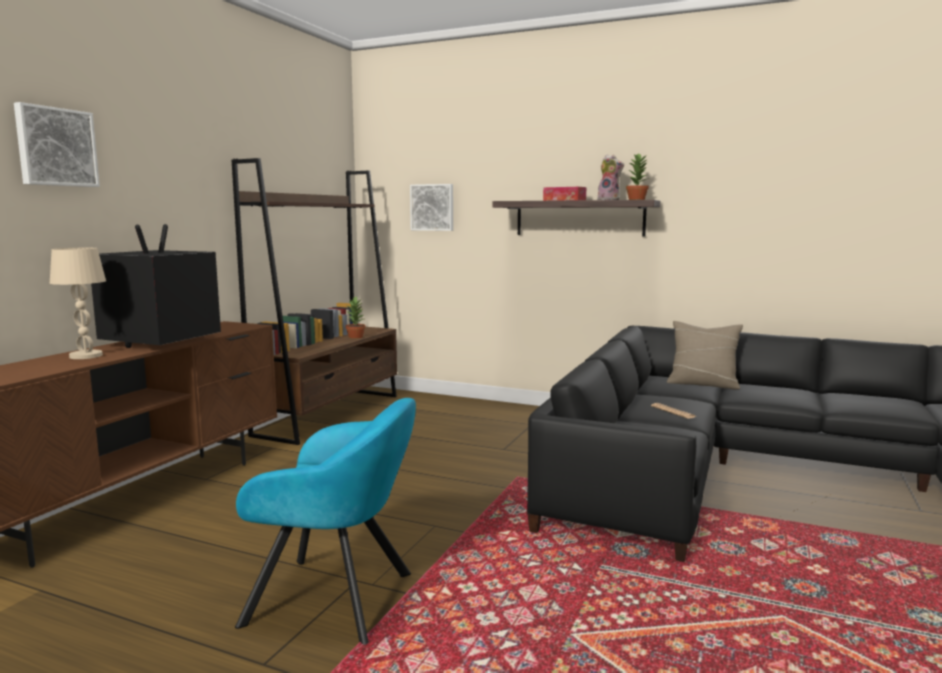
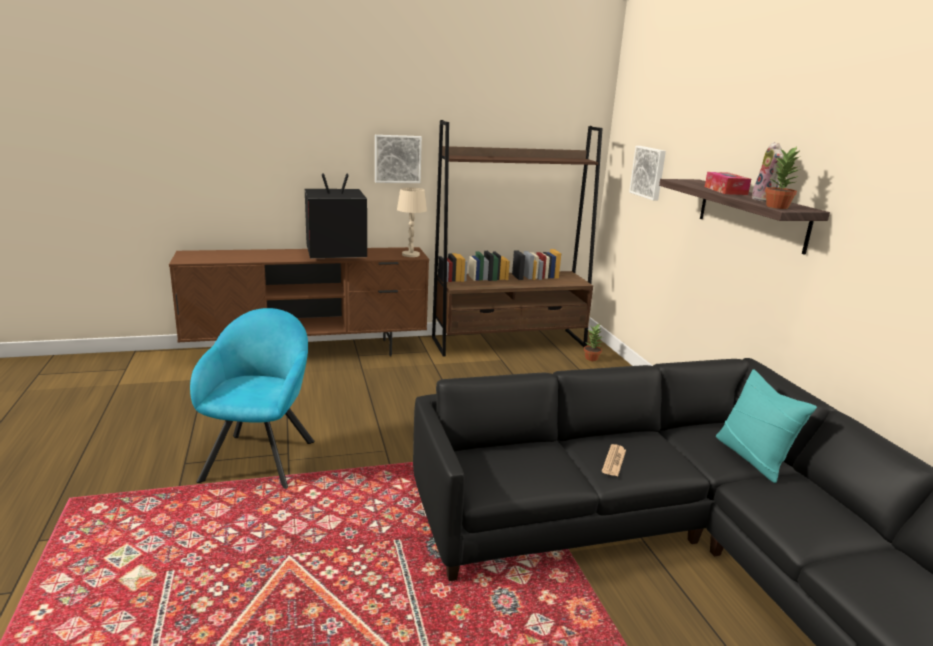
camera: 50 degrees right, 10 degrees up
picture [14,102,100,187] -> picture moved to [375,135,422,183]
beige table lamp [50,248,106,359] -> beige table lamp moved to [397,187,427,257]
turquoise armchair [235,398,416,645] -> turquoise armchair turned 150 degrees counterclockwise [190,308,314,489]
potted plant [346,296,366,339] -> potted plant moved to [584,324,602,361]
beige pillow [667,321,743,390] -> turquoise pillow [716,369,817,483]

